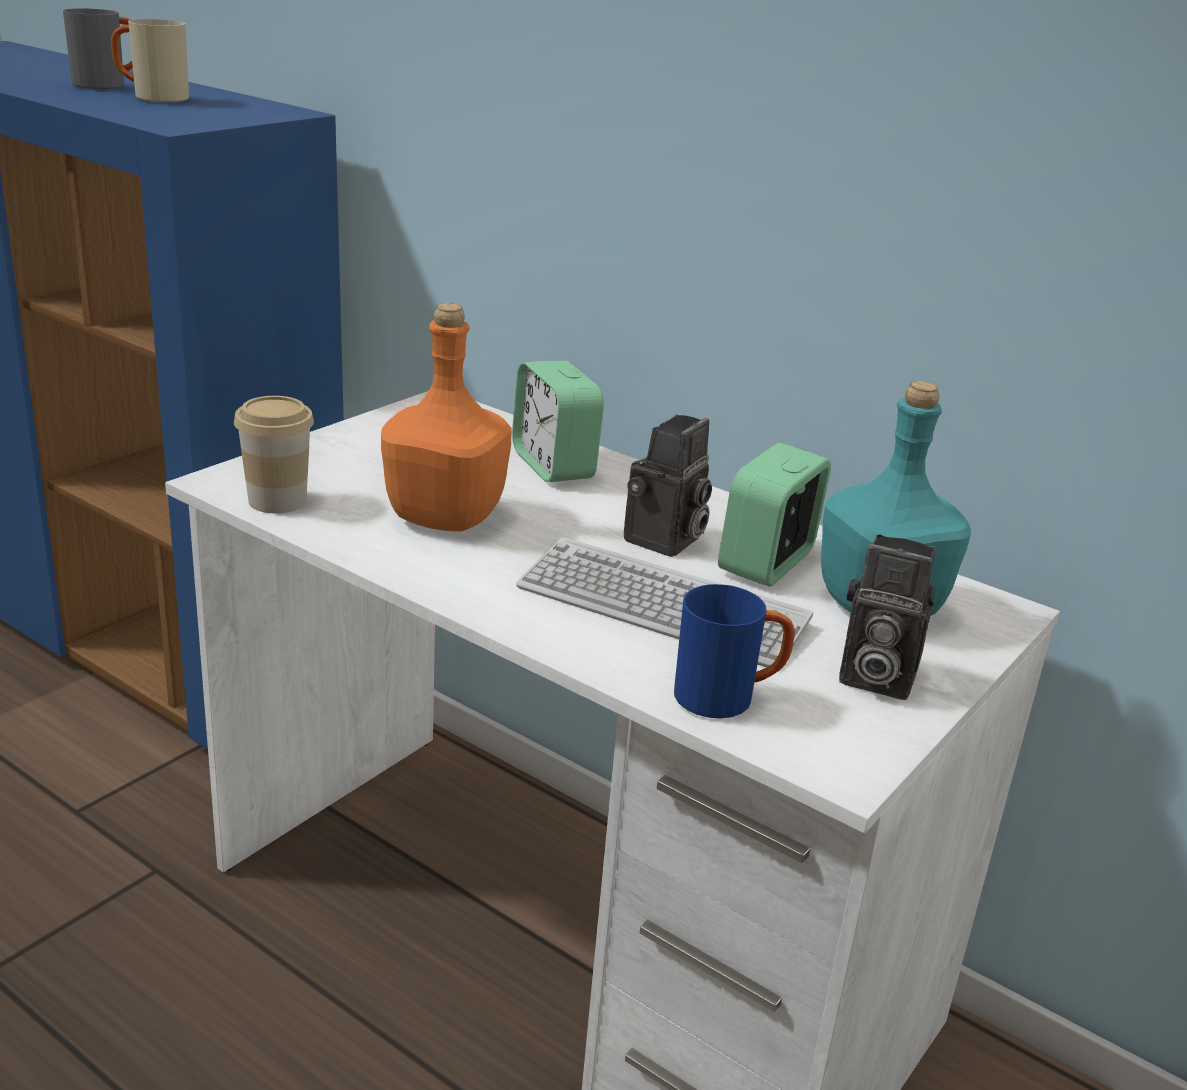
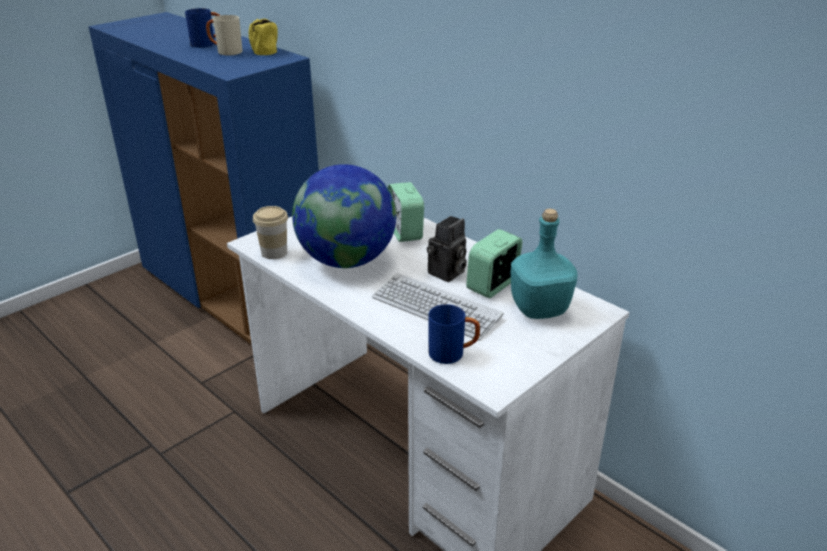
camera: 10 degrees right, 5 degrees up
grey mug [63,8,133,89] -> blue mug [185,8,220,48]
orange bottle [381,303,512,531] -> globe [292,164,396,268]
camera [839,534,936,700] -> none
none -> yellow mug [249,19,278,55]

